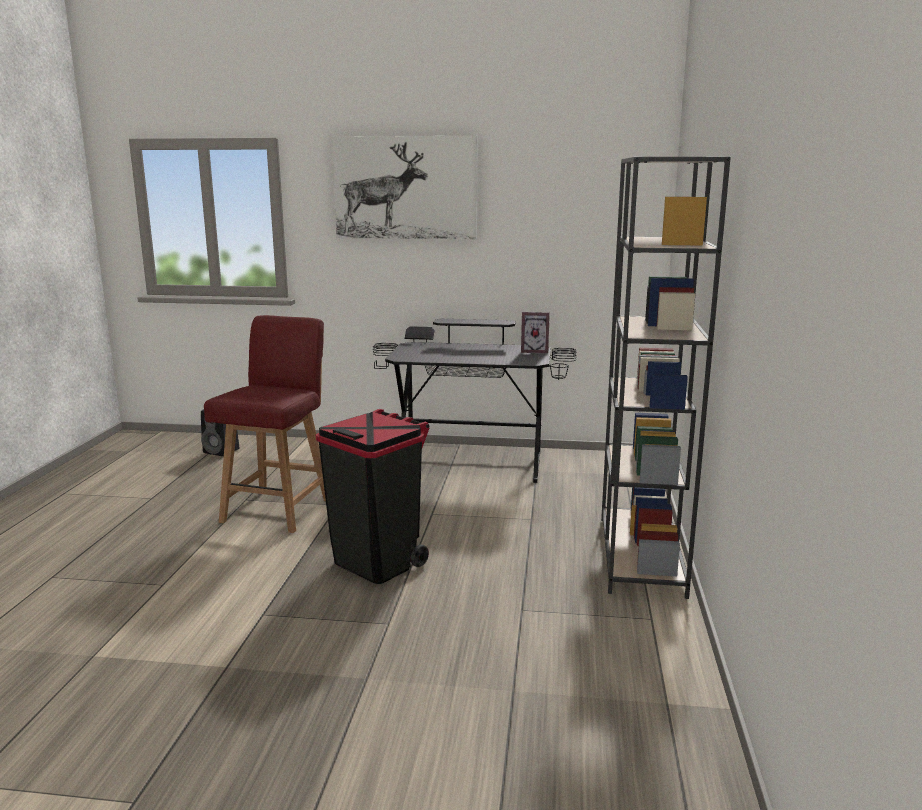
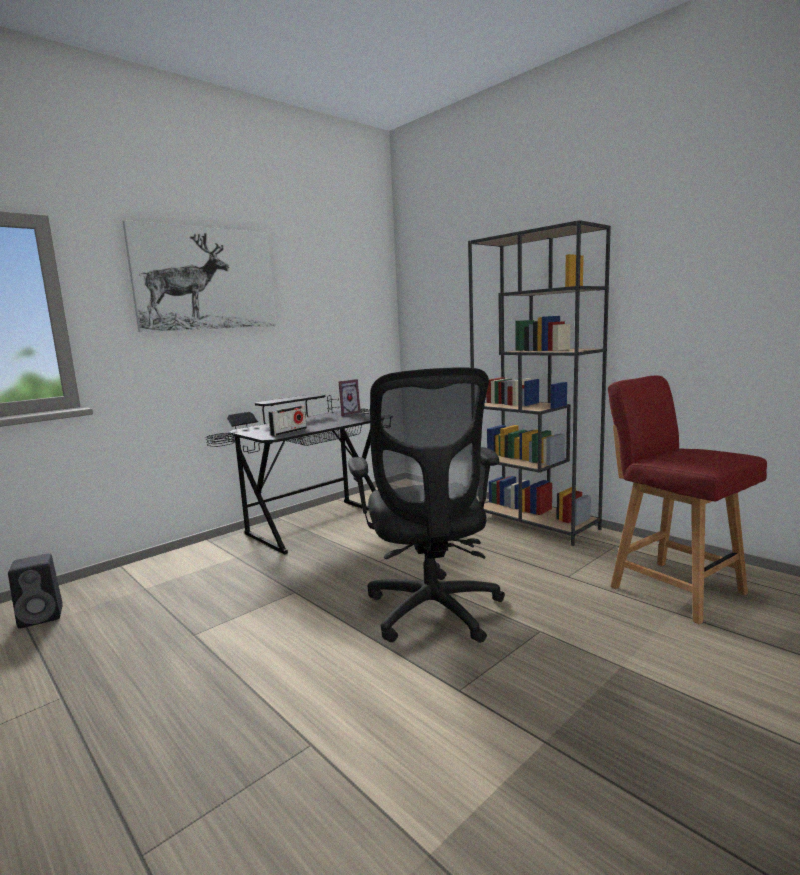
camera: 50 degrees left, 5 degrees down
red chair [204,315,326,533] -> red chair moved to [608,376,767,624]
black trash can [316,409,429,584] -> black office chair [348,367,505,643]
none -> radio [268,405,307,436]

